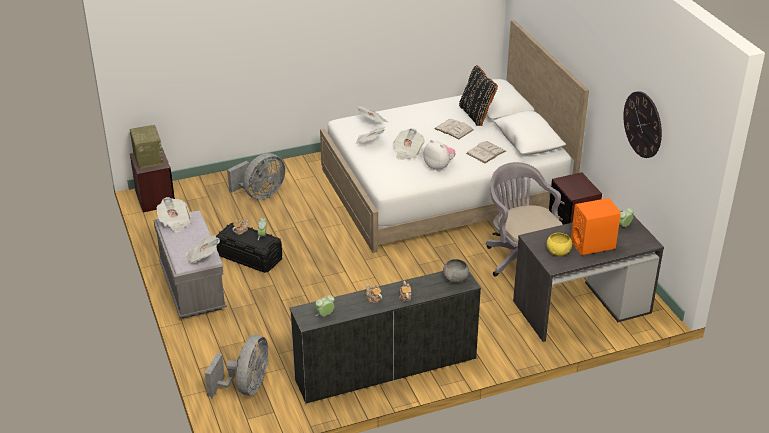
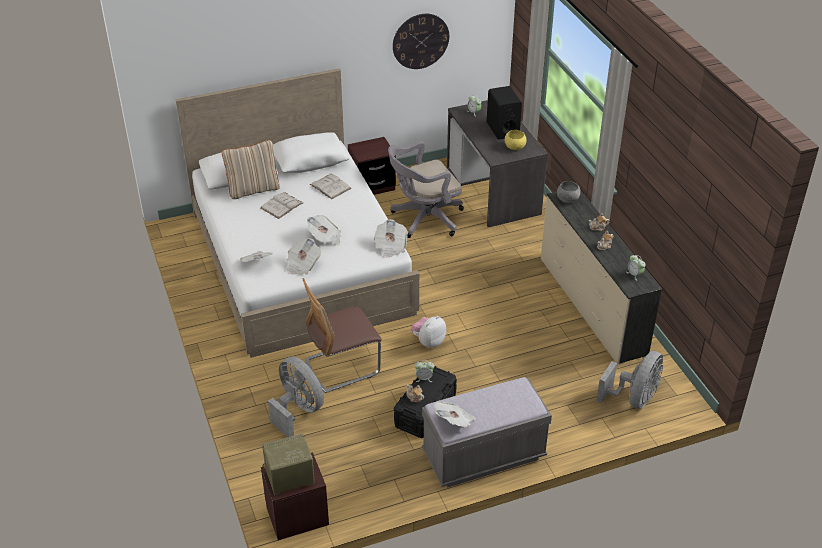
camera: 90 degrees left, 5 degrees up
newspaper [185,235,220,264] -> newspaper moved to [374,219,408,258]
grey fan [205,335,268,397] -> grey fan turned 105 degrees clockwise [596,351,663,409]
plush toy [423,140,456,171] -> plush toy moved to [411,316,446,348]
black pillow [459,65,498,126] -> beige pillow [222,140,280,199]
orange speaker [571,198,621,255] -> black speaker [487,86,522,140]
none -> chair [302,278,382,393]

